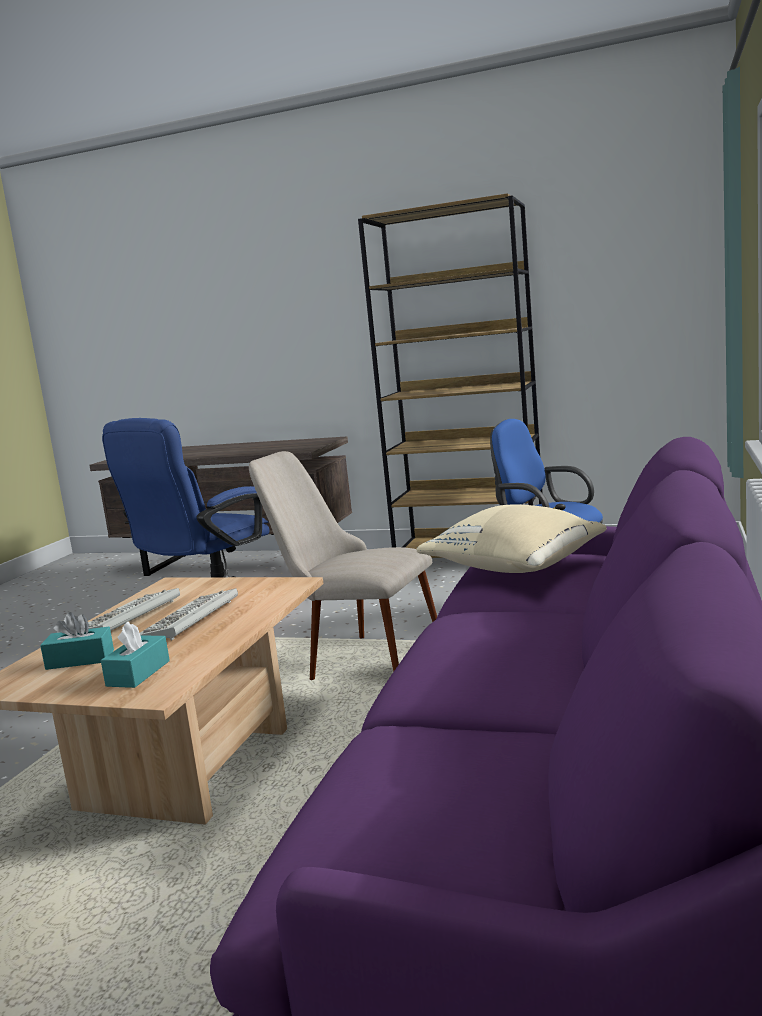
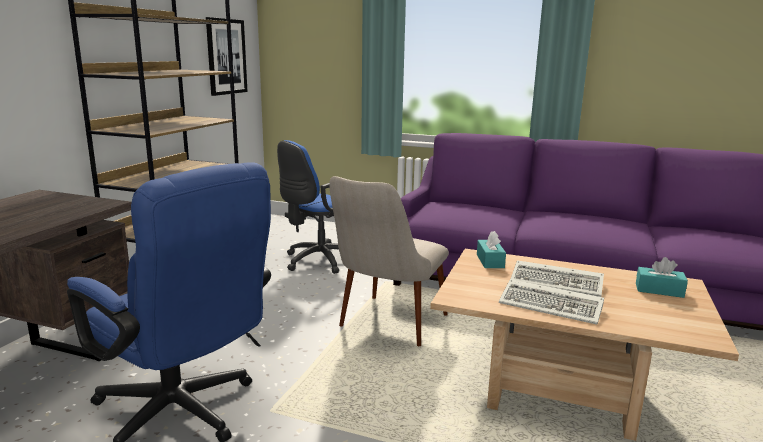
camera: 90 degrees left, 5 degrees up
turquoise tissue box [40,612,114,670] -> turquoise tissue box moved to [477,231,506,268]
beige pillow [416,504,607,573] -> none
none -> picture [206,17,247,96]

